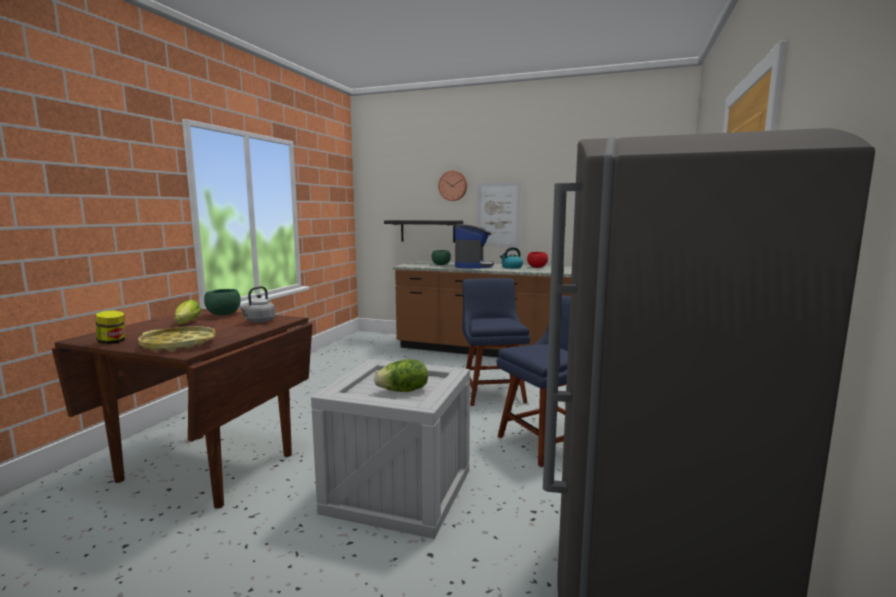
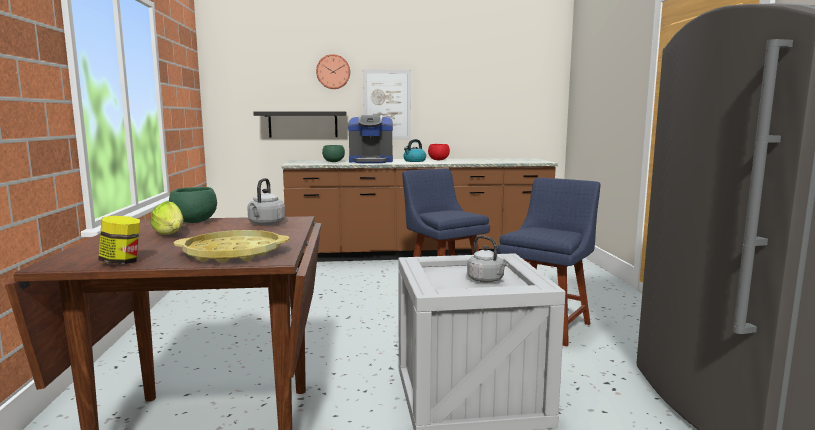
camera: 25 degrees left, 0 degrees up
lettuce [374,359,428,392] -> grey kettle [467,235,508,283]
coffee machine [454,224,494,269] -> coffee machine turned 105 degrees clockwise [348,115,393,163]

